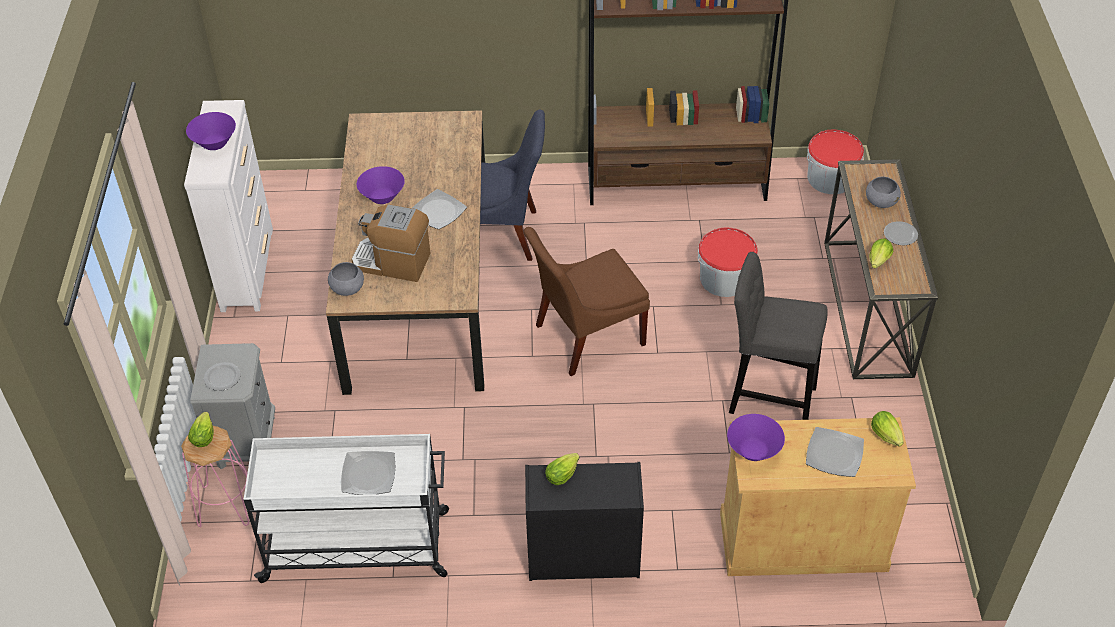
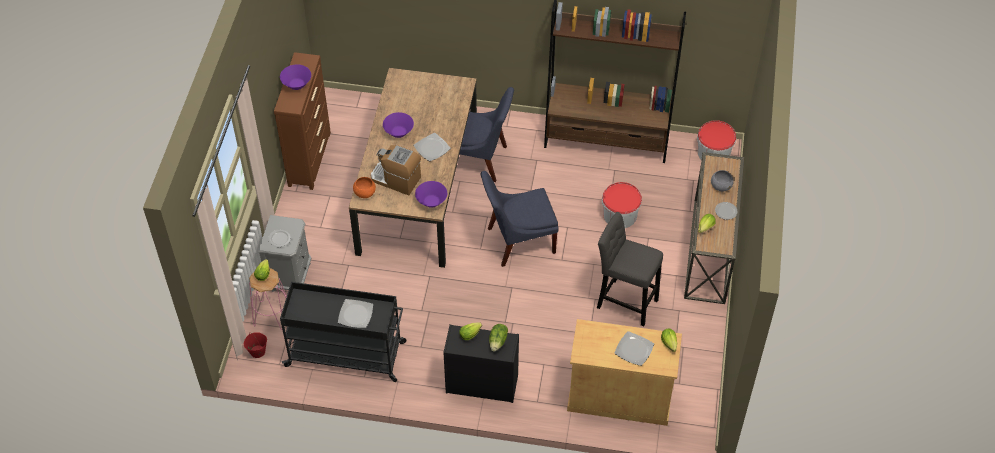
camera: 10 degrees right, 5 degrees up
white dresser [184,100,273,312] -> brown dresser [274,52,331,190]
white cart [243,434,449,583] -> black cart [280,282,407,382]
grey bowl [328,262,364,296] -> orange bowl [353,177,376,198]
brown chair [524,227,650,376] -> blue chair [481,171,559,267]
purple bowl [727,414,785,461] -> purple bowl moved to [415,181,447,208]
none -> red bucket [244,332,267,358]
none -> lettuce [489,324,508,352]

